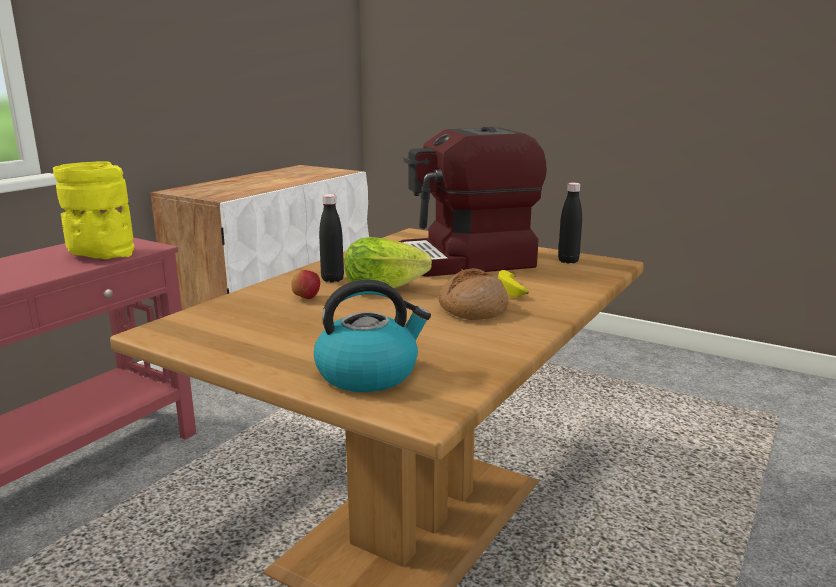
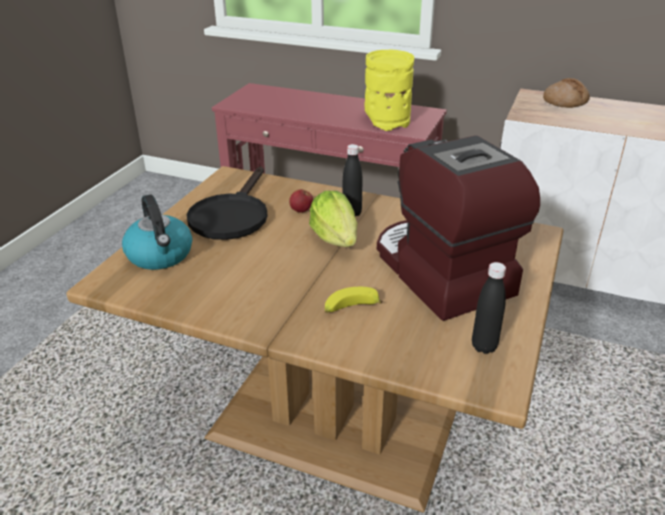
camera: 80 degrees right, 15 degrees up
bread [438,268,509,320] -> bread moved to [543,78,590,108]
none -> black frying pan [187,166,268,240]

